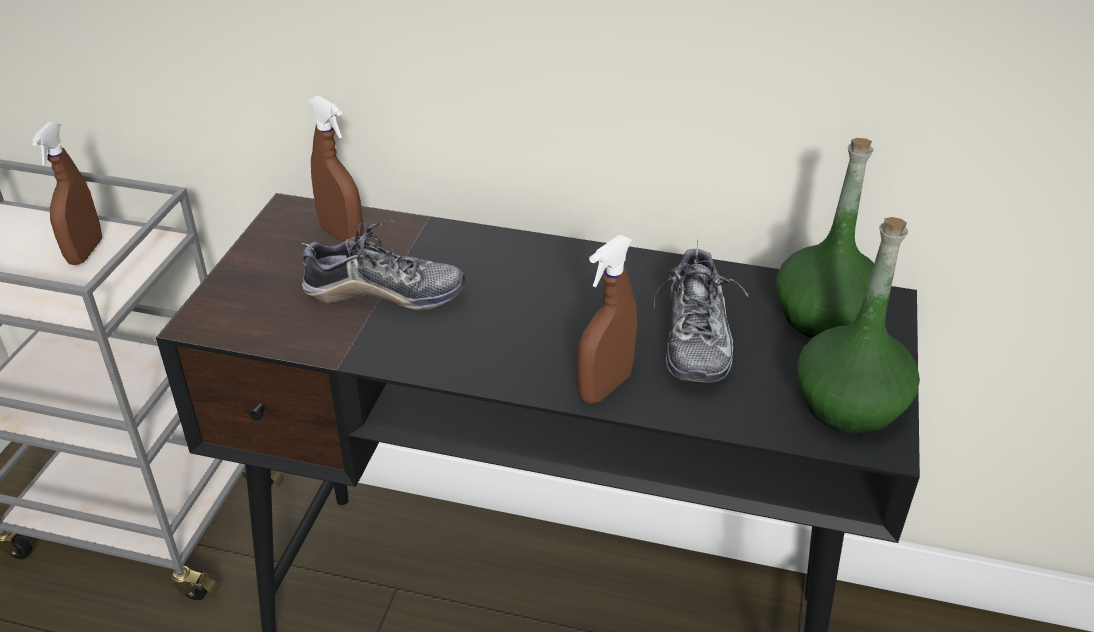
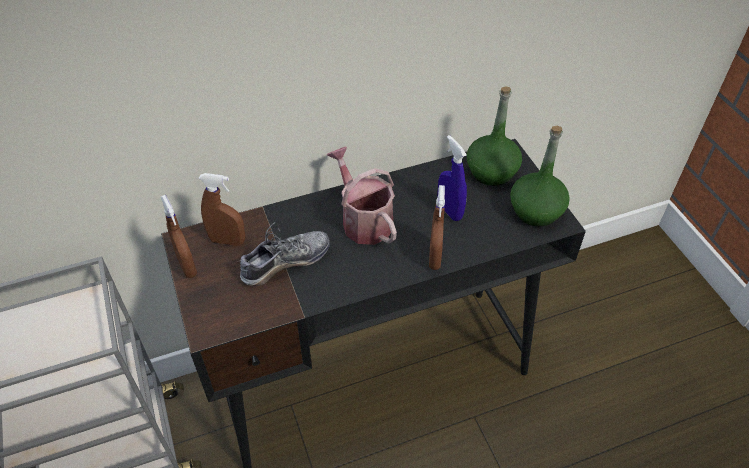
camera: 35 degrees left, 10 degrees up
brown spray bottle [31,122,102,265] -> brown spray bottle moved to [161,195,197,278]
shoe [654,241,749,383] -> blue spray bottle [437,135,467,221]
none -> watering can [327,147,397,245]

